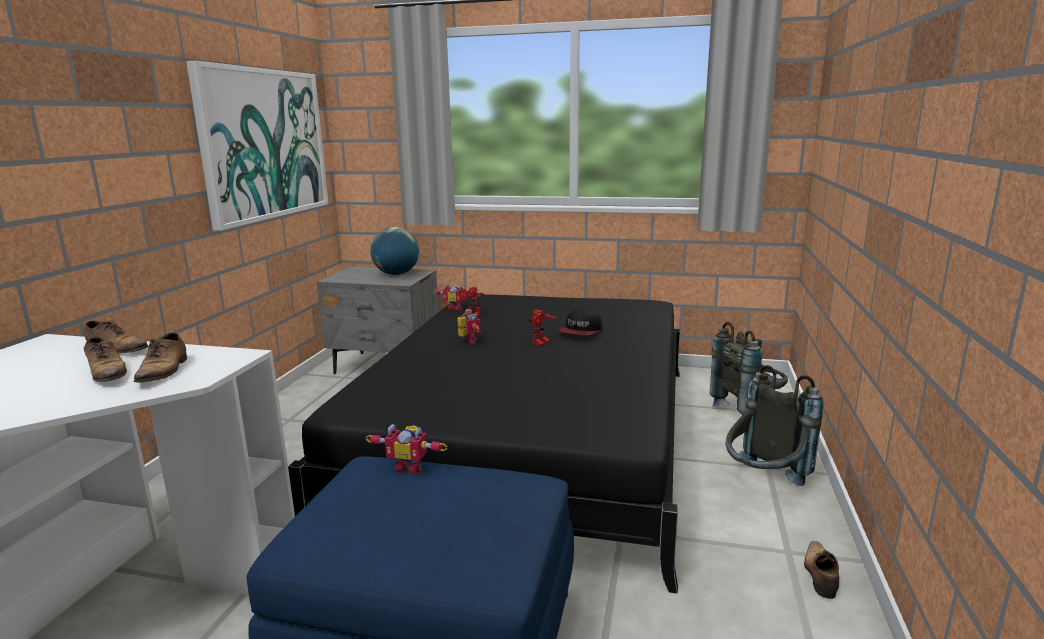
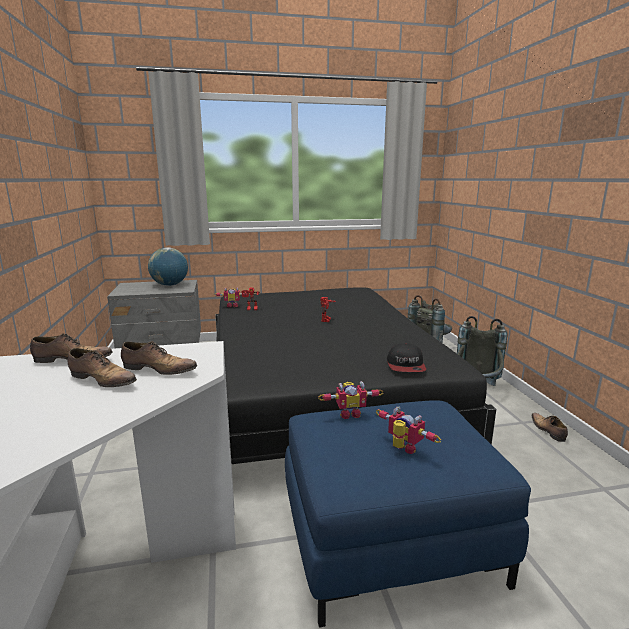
camera: 25 degrees left, 0 degrees up
shoe [134,332,187,382] -> shoe turned 45 degrees counterclockwise [121,341,198,375]
picture [186,61,329,230] -> none
toy robot [457,309,481,343] -> toy robot moved to [376,406,441,454]
cap [558,308,602,335] -> cap moved to [387,343,426,372]

